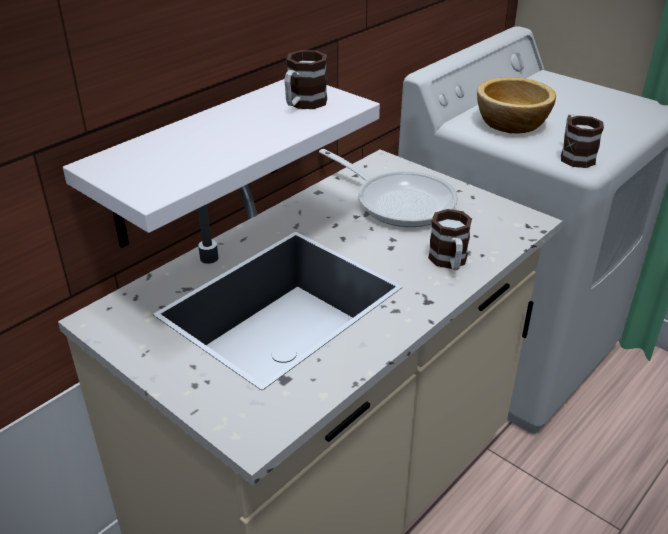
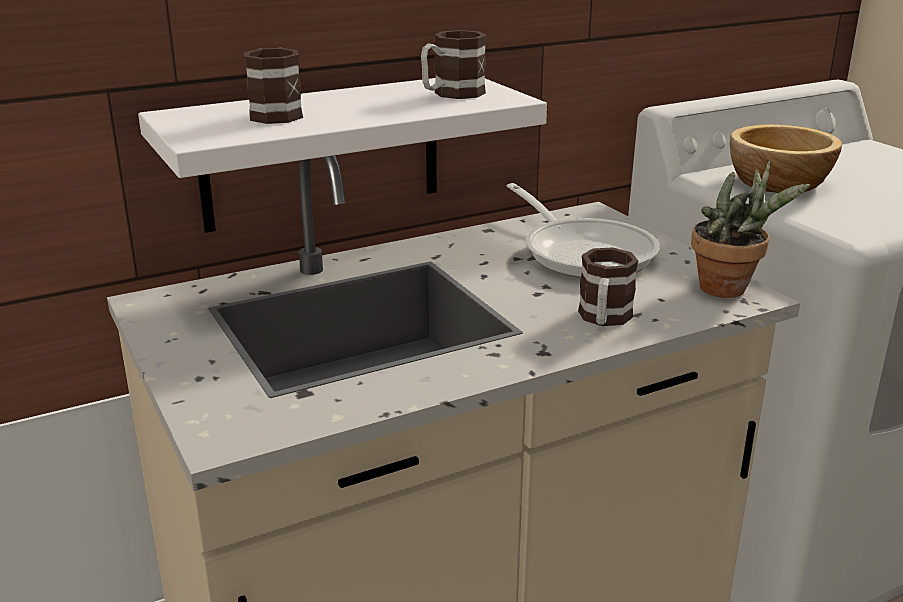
camera: 20 degrees right, 10 degrees down
mug [561,114,604,168] -> mug moved to [244,48,303,124]
none -> potted plant [691,161,810,298]

